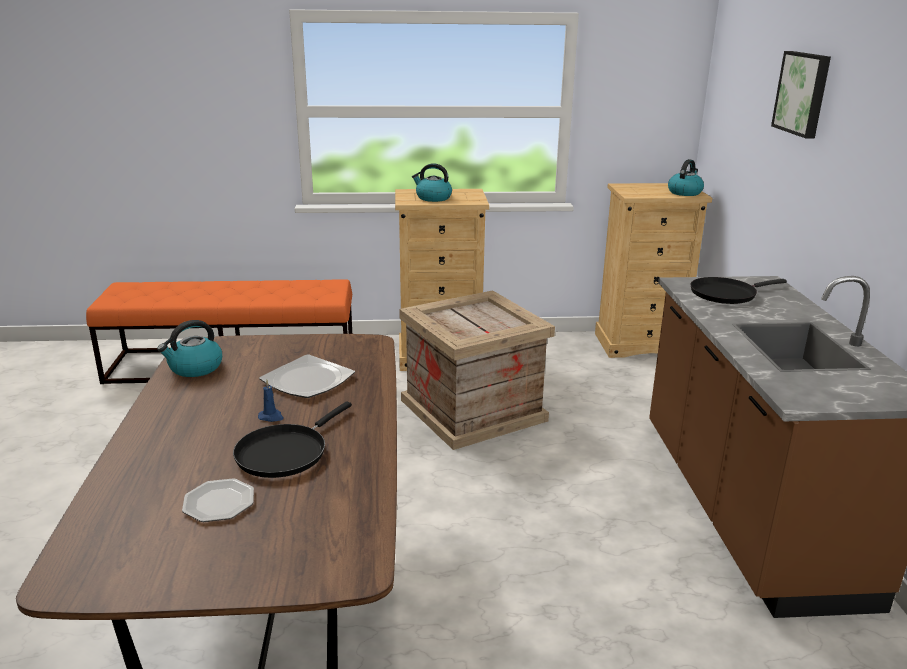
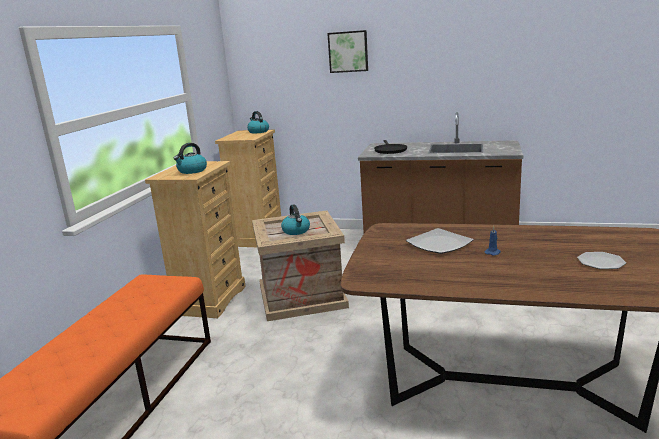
camera: 70 degrees left, 5 degrees down
kettle [157,320,222,377] -> kettle moved to [281,204,310,235]
black frying pan [233,402,352,478] -> none

